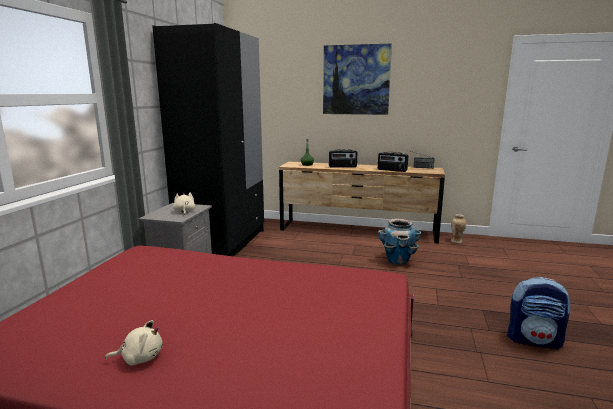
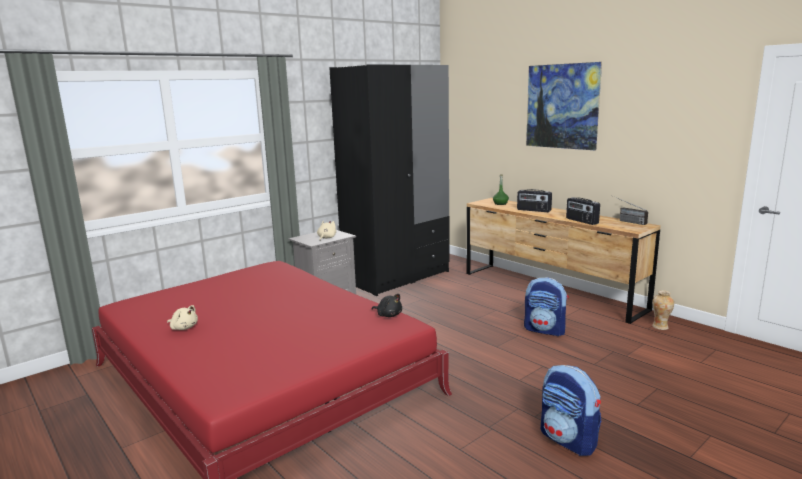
camera: 35 degrees right, 0 degrees up
planter [378,218,421,265] -> backpack [524,278,569,336]
none -> black plush toy [372,294,402,317]

